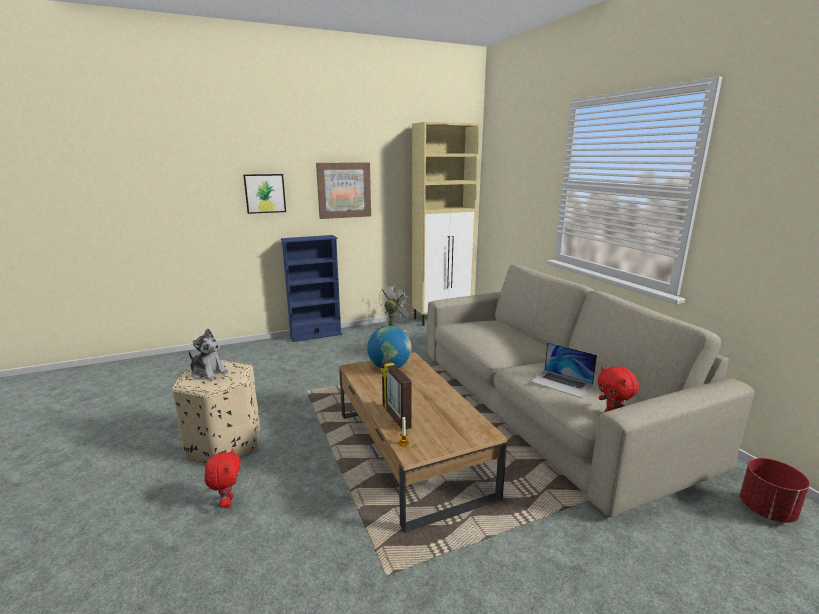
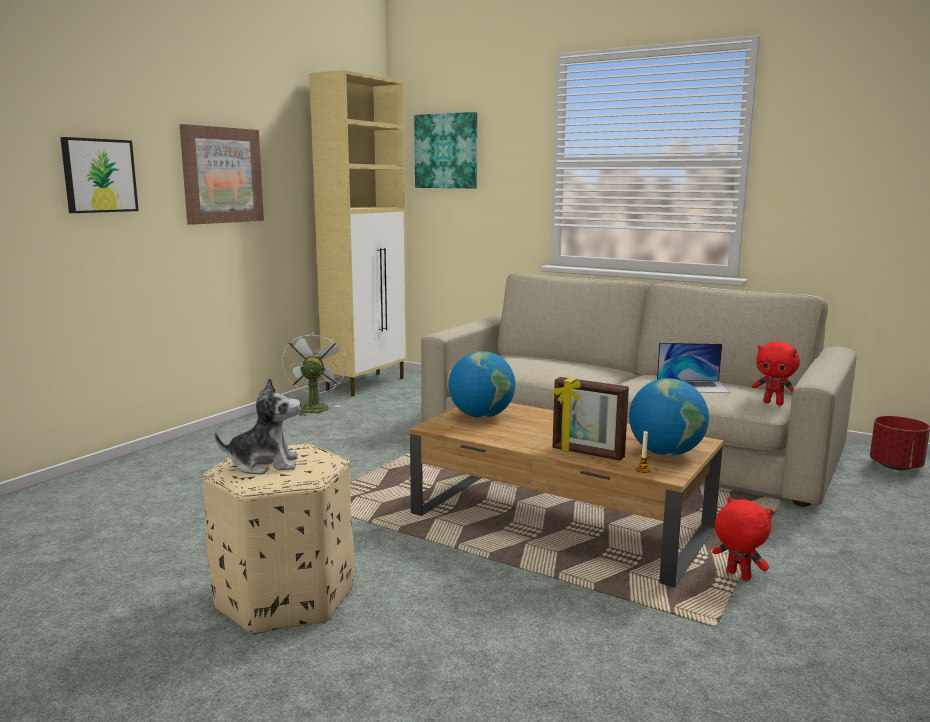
camera: 35 degrees left, 5 degrees down
red plush toy [204,448,241,508] -> red plush toy moved to [712,497,773,580]
blue bookcase [281,235,342,342] -> none
none -> picture [414,112,477,189]
none -> globe [629,378,709,456]

